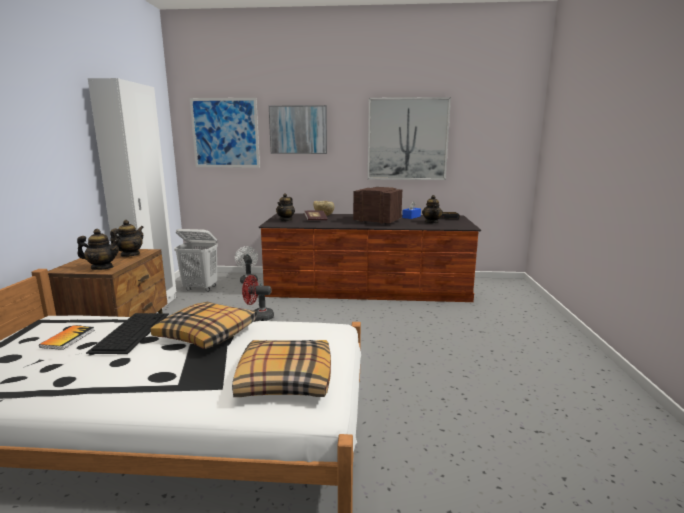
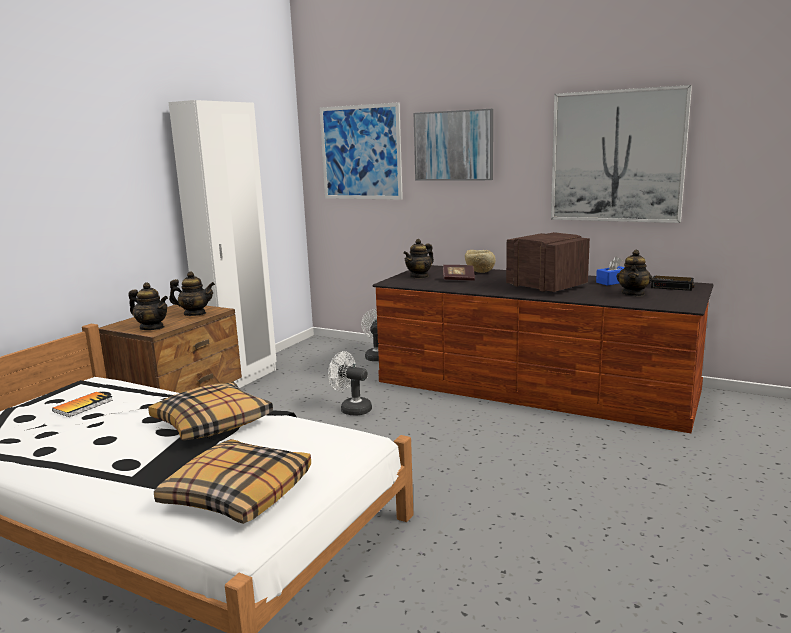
camera: 25 degrees right, 0 degrees up
keyboard [86,313,169,354] -> none
teapot [110,220,144,257] -> teapot turned 45 degrees clockwise [169,271,215,316]
white laundry basket [174,229,218,292] -> none
red fan [242,275,274,321] -> white fan [328,351,372,416]

